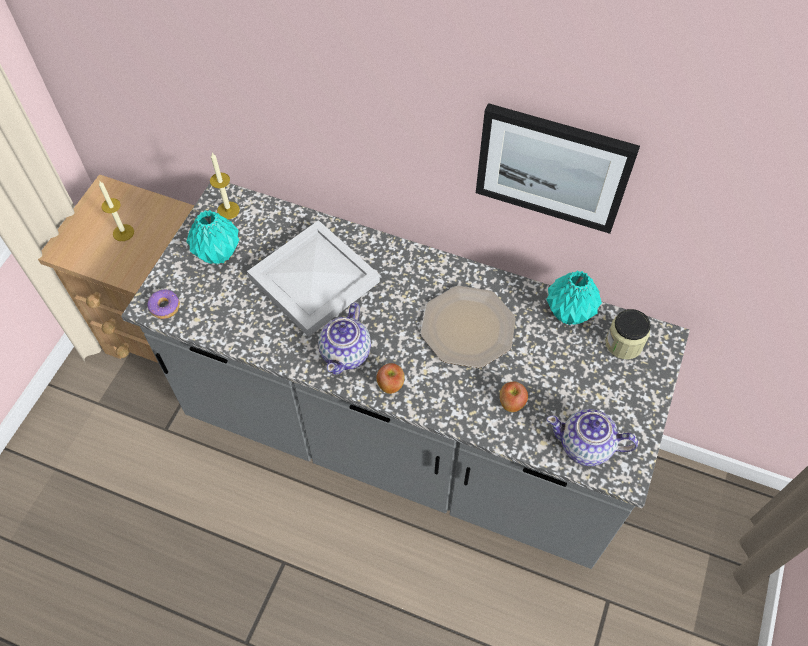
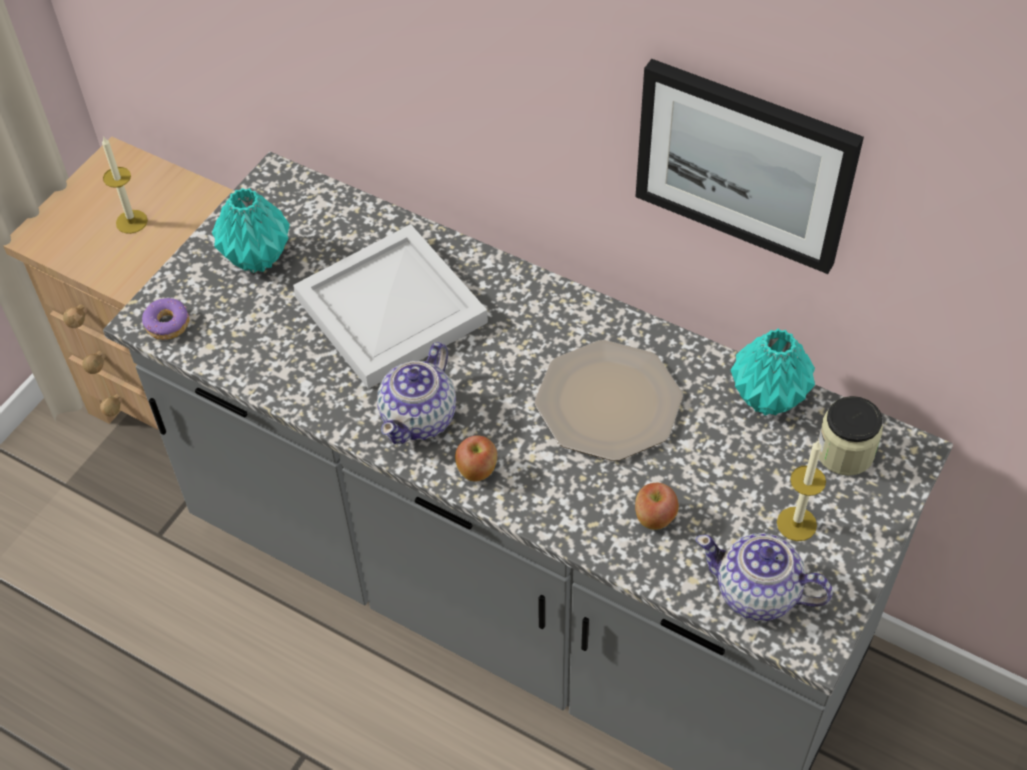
camera: 10 degrees right, 5 degrees down
candle [210,153,240,219] -> candle moved to [777,440,826,541]

